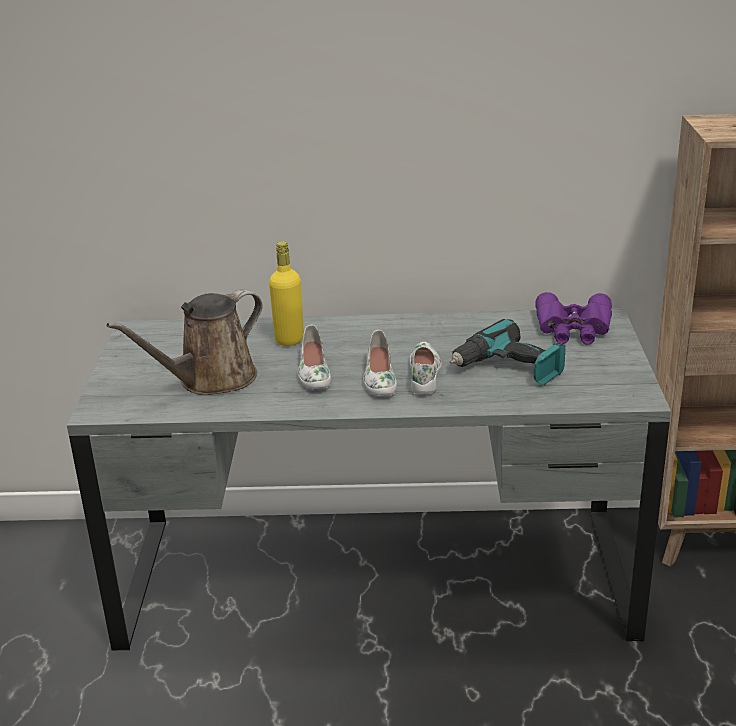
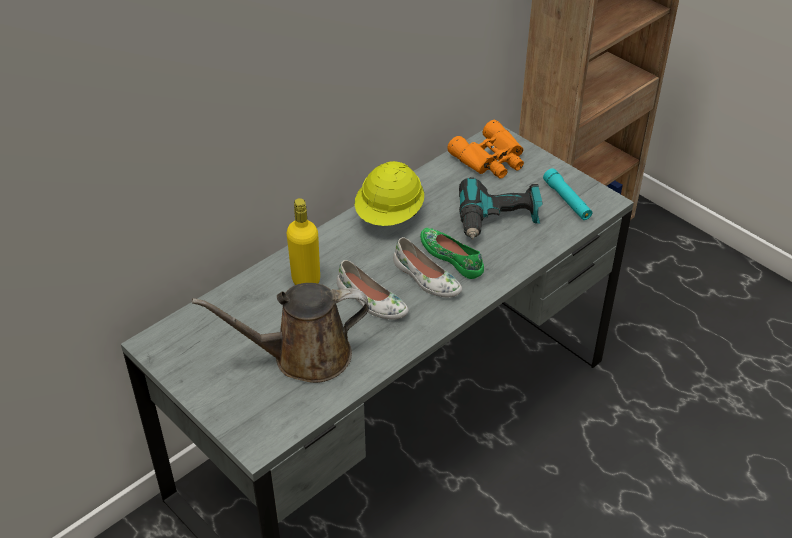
camera: 45 degrees left, 15 degrees up
brown watering can [107,290,263,395] -> brown watering can turned 75 degrees clockwise [192,283,369,383]
white shoe [409,342,442,394] -> green shoe [420,228,484,279]
purple binoculars [535,292,612,345] -> orange binoculars [447,120,524,179]
none -> yellow hard hat [354,161,424,226]
none -> turquoise flashlight [543,168,592,220]

